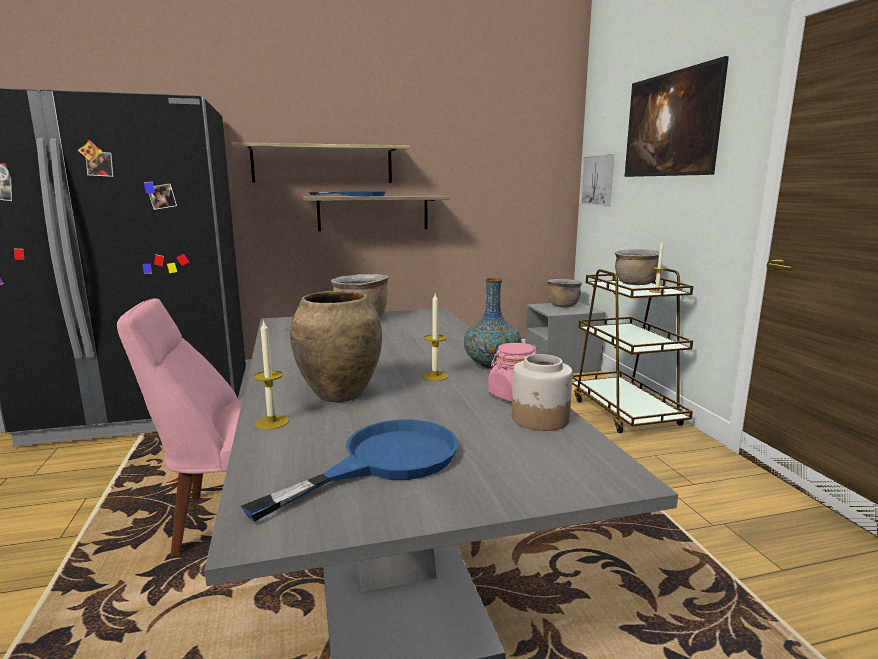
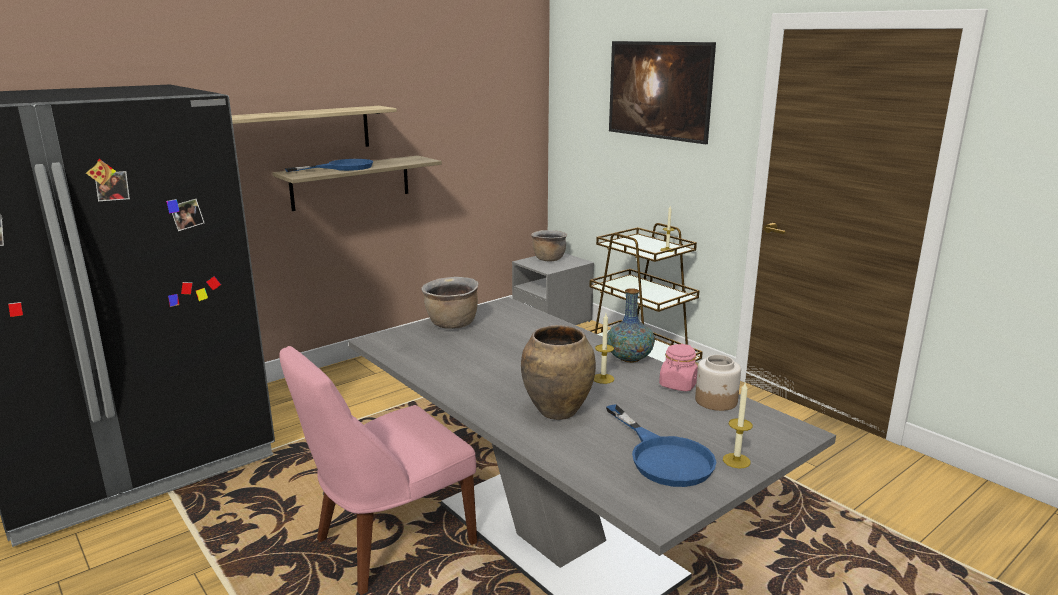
camera: 25 degrees left, 5 degrees up
blue frying pan [241,420,458,521] -> blue frying pan turned 135 degrees clockwise [606,404,716,487]
candle [253,319,289,430] -> candle moved to [723,383,753,468]
picture [580,154,614,206] -> none
brown cooking pot [615,249,659,285] -> none

